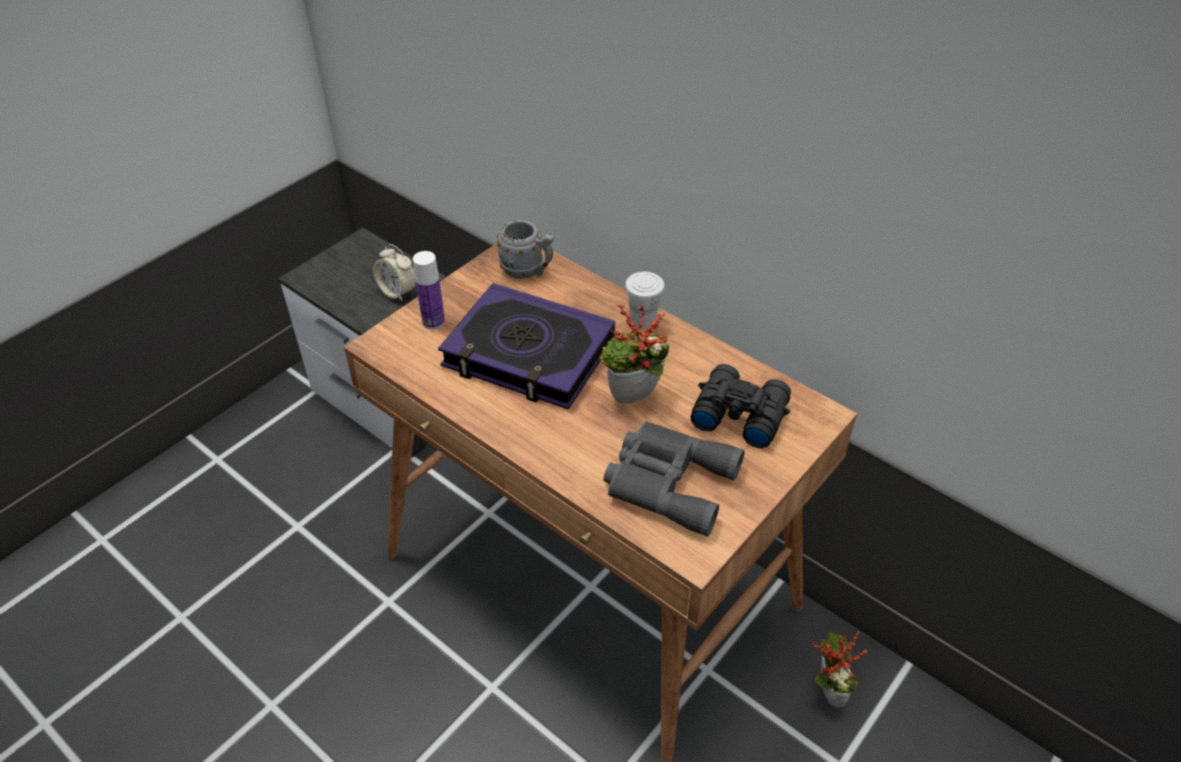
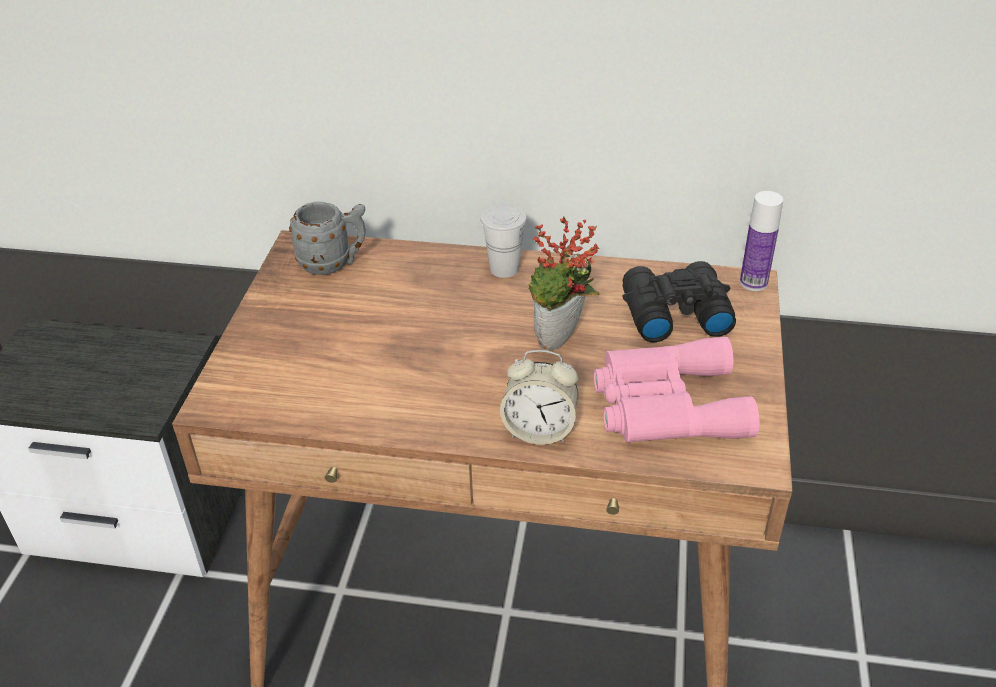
camera: 30 degrees left, 5 degrees down
alarm clock [373,244,416,301] -> alarm clock moved to [500,350,578,445]
bottle [413,251,445,329] -> bottle moved to [740,191,783,291]
book [438,283,615,410] -> none
grey binoculars [604,421,745,537] -> pink binoculars [594,337,760,443]
potted plant [813,631,867,708] -> none

